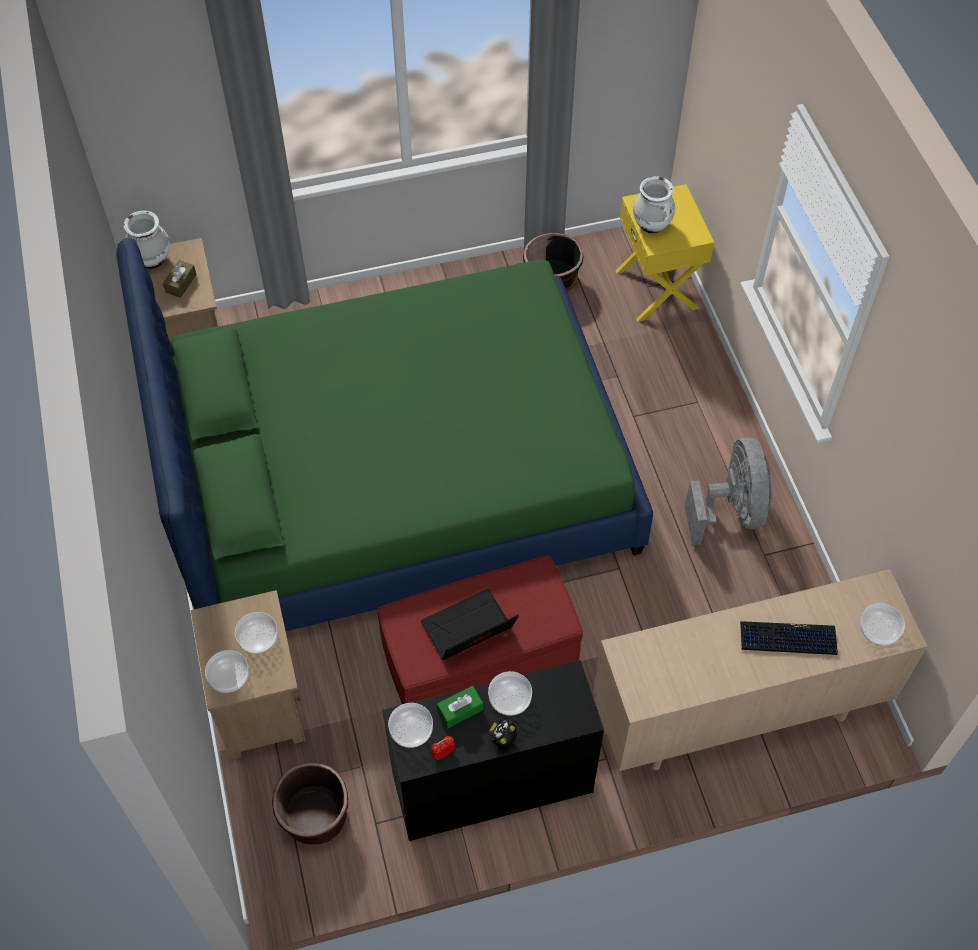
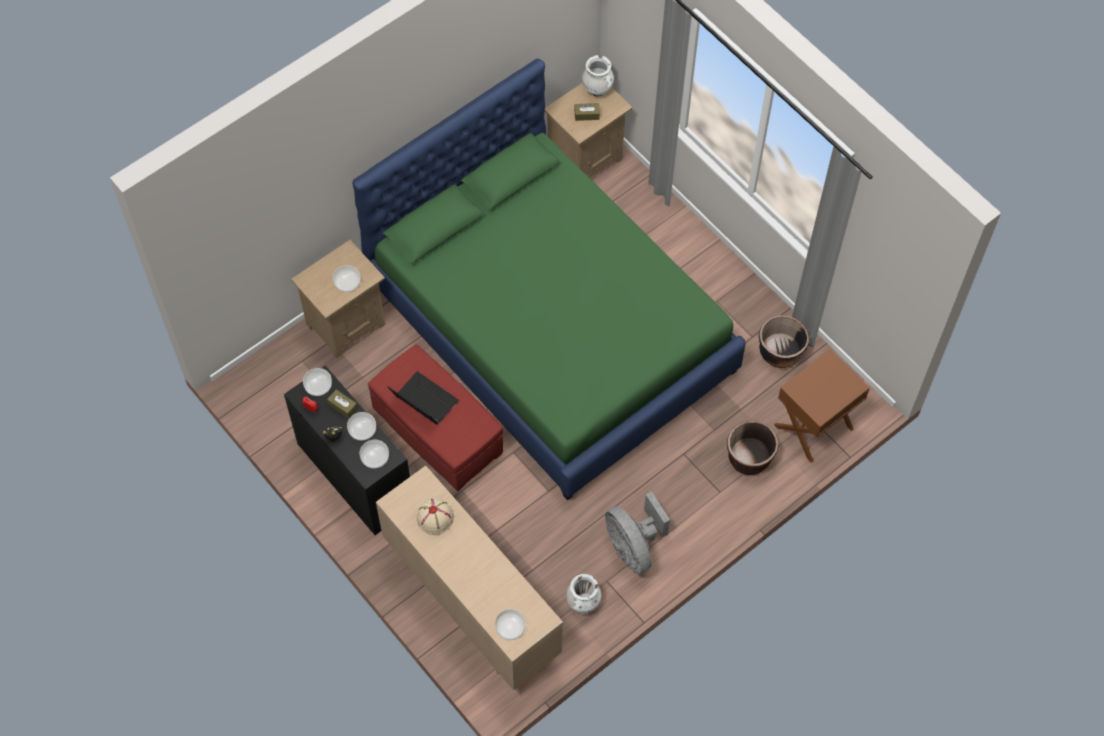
camera: 65 degrees right, 5 degrees up
bowl [205,650,249,693] -> bowl moved to [360,440,389,468]
brown planter [272,763,348,845] -> brown planter moved to [727,420,779,475]
green tissue box [437,686,483,728] -> brown tissue box [327,389,358,418]
yellow nightstand [616,184,714,322] -> brown nightstand [774,349,870,463]
white vase [633,176,675,233] -> white vase moved to [566,574,601,613]
grey fan [685,437,772,545] -> grey fan turned 90 degrees clockwise [605,491,670,574]
keyboard [740,621,838,655] -> none
none -> beige hat [416,499,454,535]

